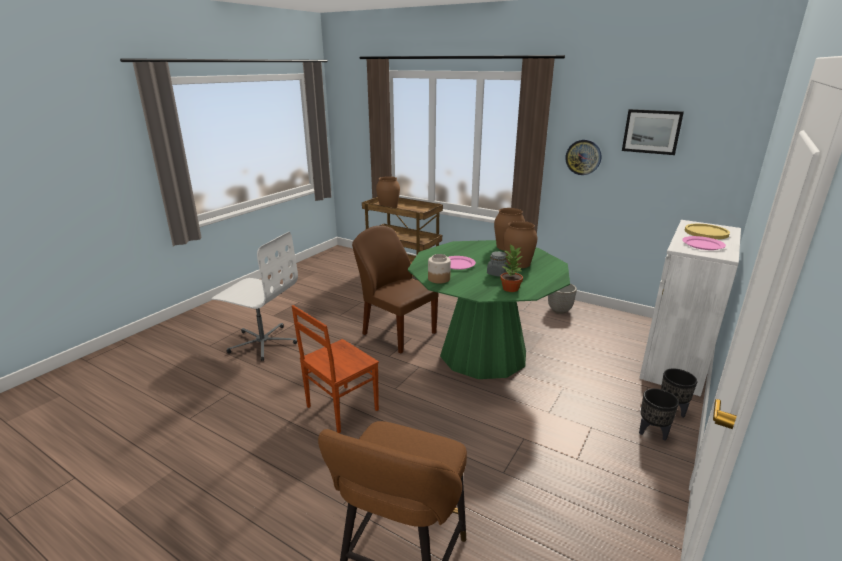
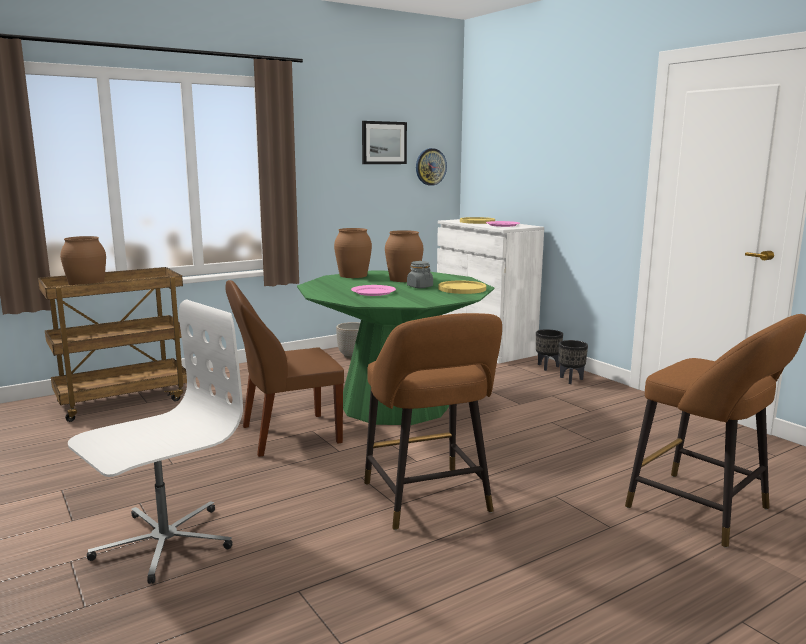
camera: 65 degrees left, 10 degrees down
brown chair [292,305,379,433] -> brown stool [364,313,502,530]
jar [428,254,451,284] -> none
potted plant [500,244,524,292] -> yellow plate [439,281,486,294]
wall clock [565,139,602,175] -> wall clock moved to [416,148,447,186]

